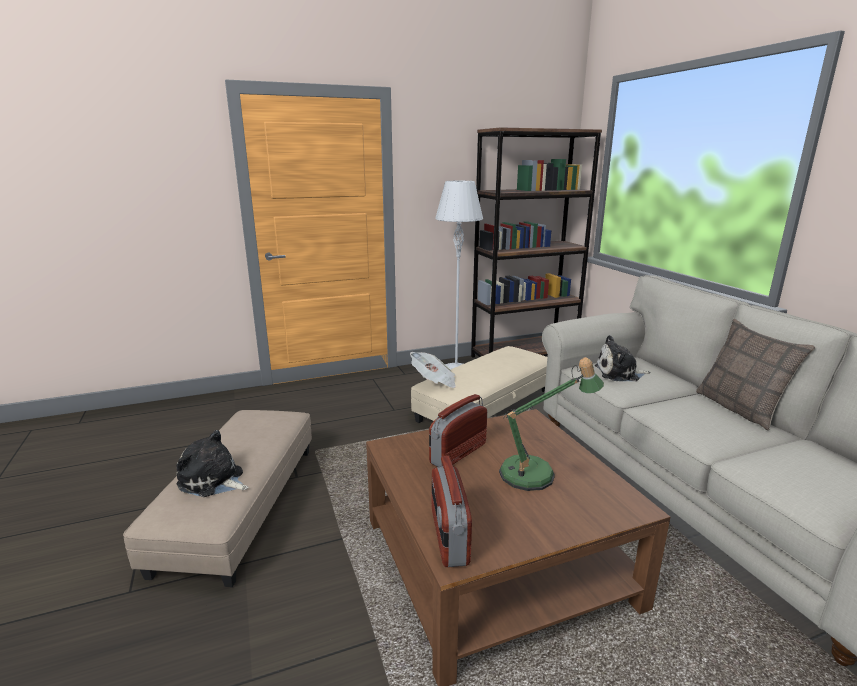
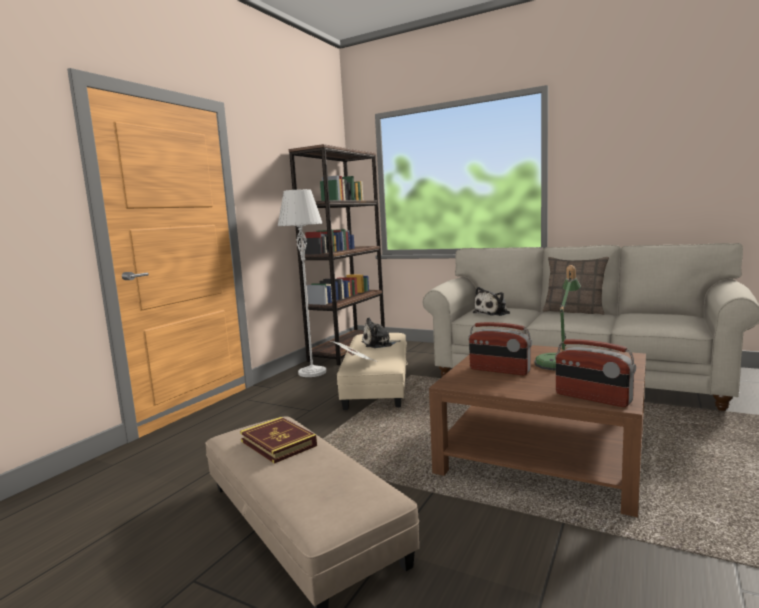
camera: 40 degrees left, 10 degrees down
plush toy [176,430,248,497] -> plush toy moved to [362,318,401,348]
radio [429,394,487,467] -> radio turned 60 degrees counterclockwise [468,322,532,375]
none -> book [240,417,317,464]

